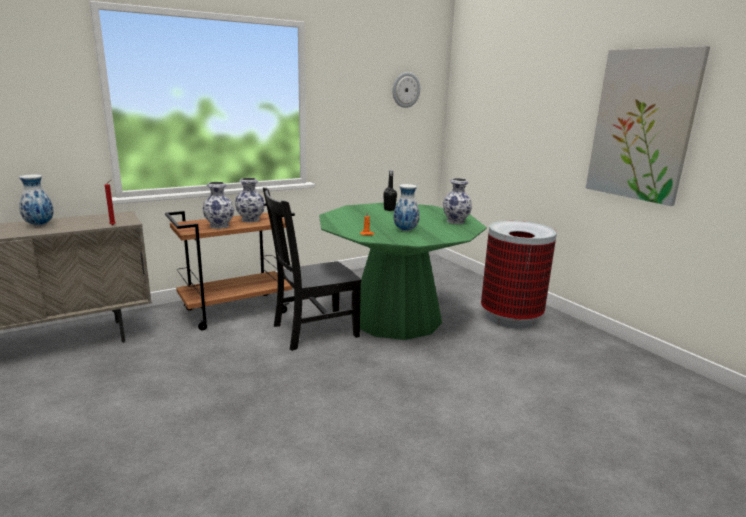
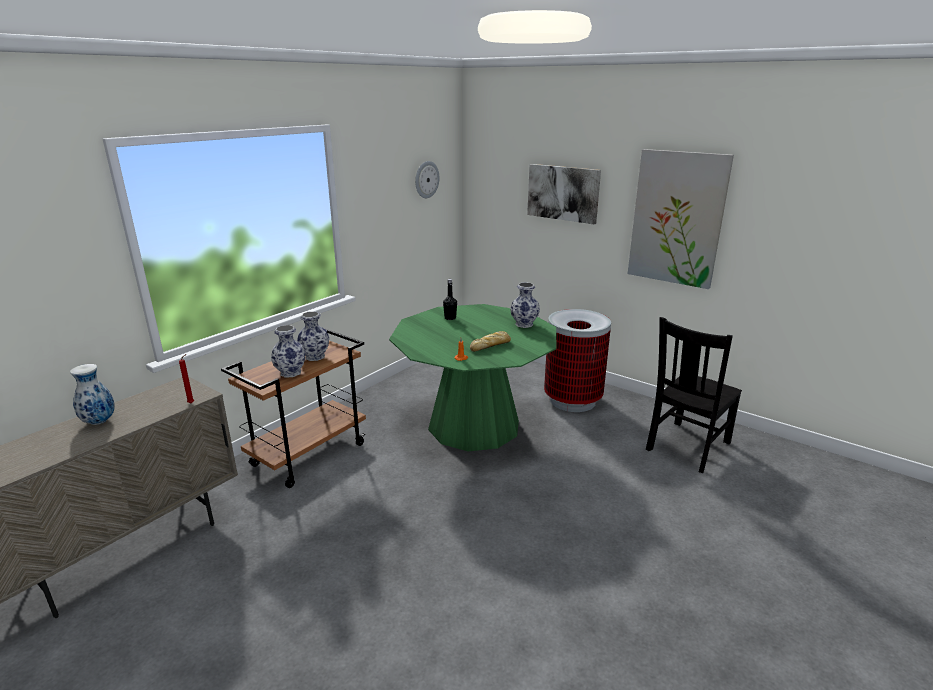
camera: 20 degrees left, 5 degrees up
black chair [263,187,361,351] -> black chair moved to [646,317,742,473]
vase [393,184,420,231] -> bread [470,331,511,352]
none -> picture [527,164,601,224]

